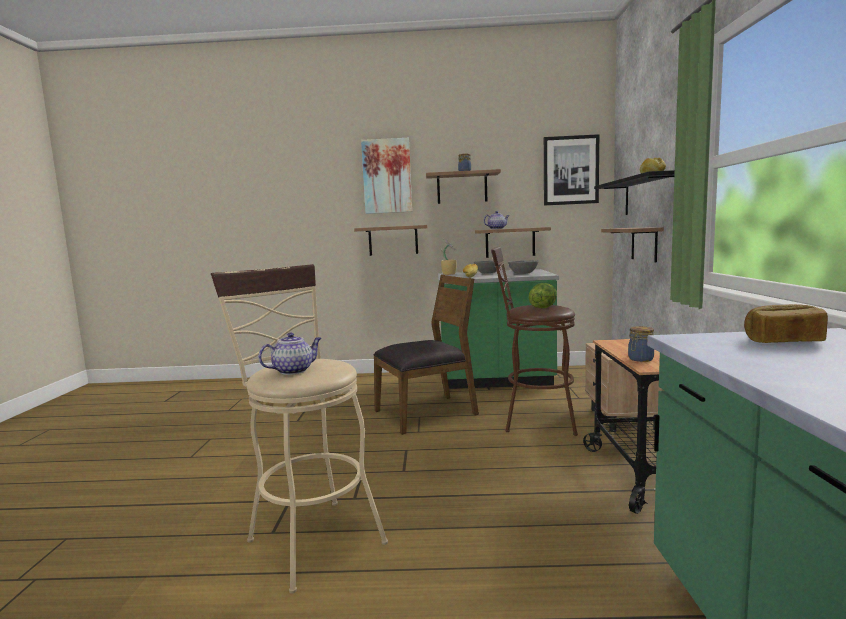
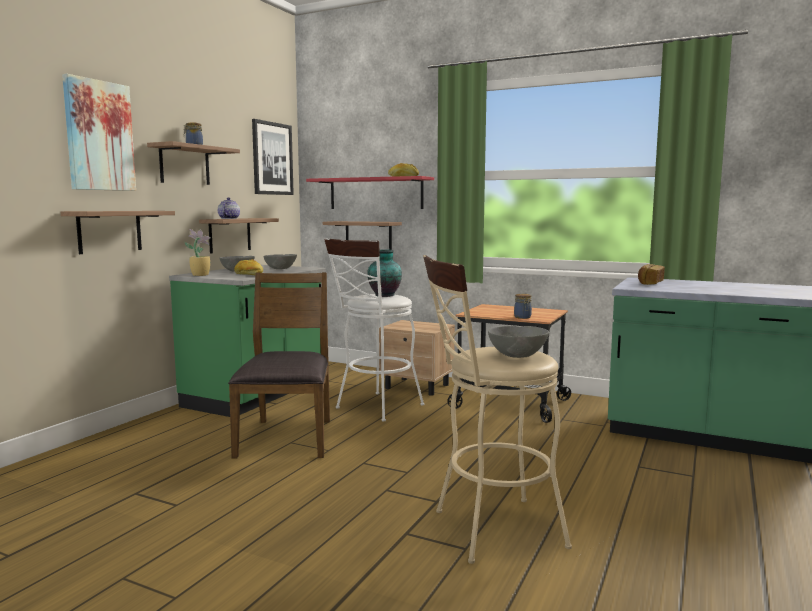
camera: 65 degrees left, 0 degrees up
teapot [258,333,322,375] -> grey bowl [488,326,549,358]
brown stool [491,247,578,436] -> white stool [324,238,425,421]
lettuce [529,283,557,308] -> vase [367,249,402,297]
black shelf [594,170,675,215] -> red shelf [306,176,434,209]

